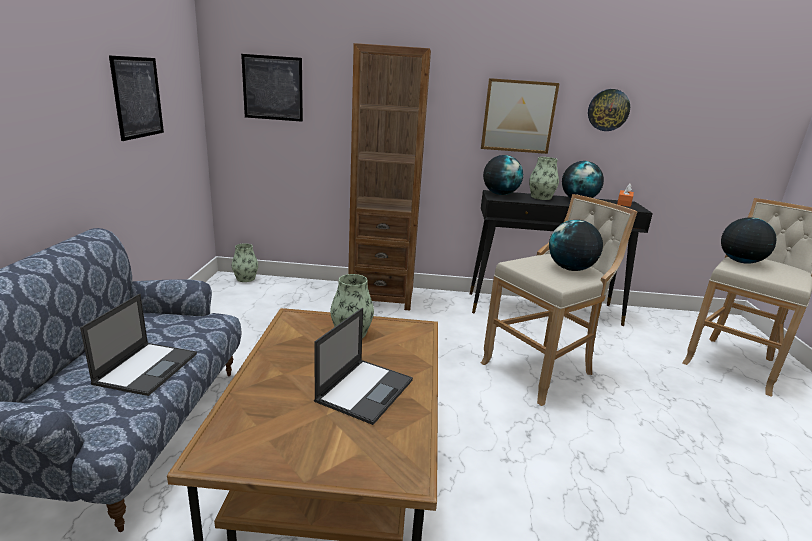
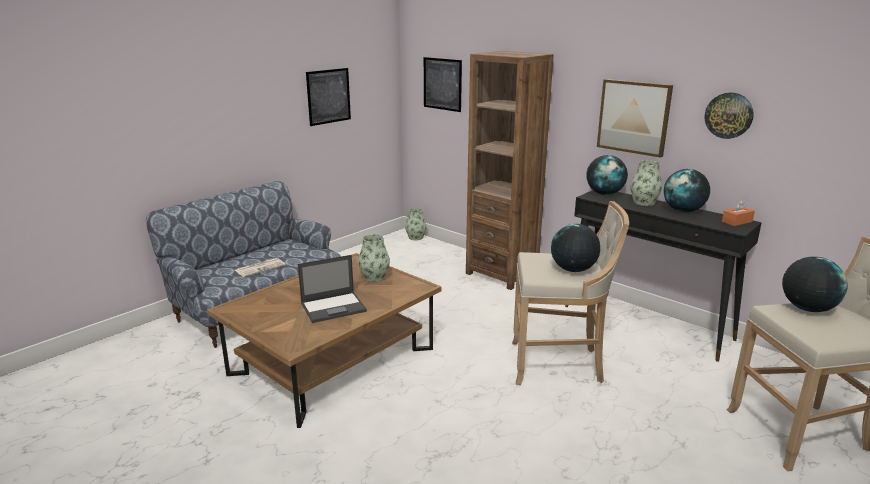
camera: 40 degrees right, 0 degrees up
laptop [80,294,197,396] -> newspaper [235,258,285,277]

